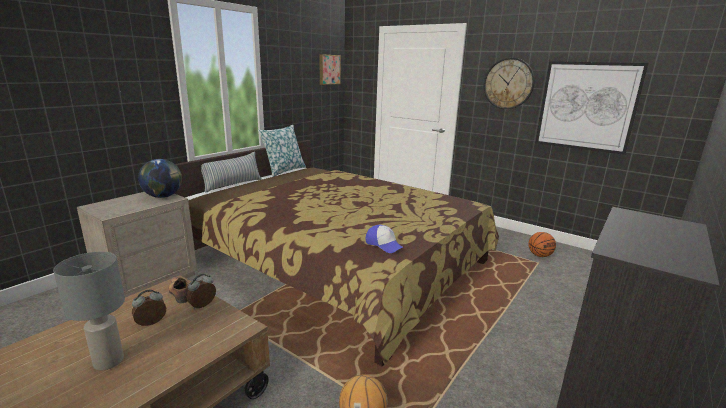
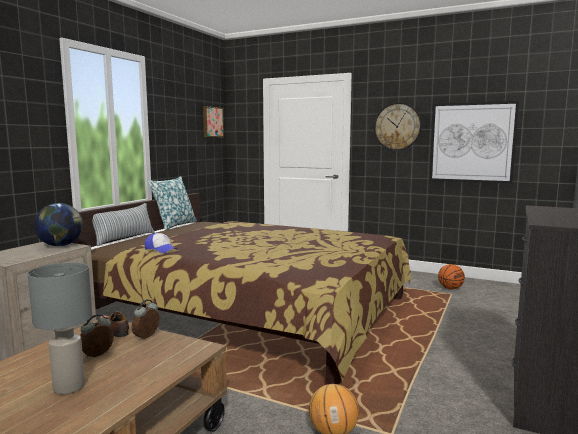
camera: 10 degrees left, 10 degrees down
cap [366,225,404,253] -> cap moved to [144,233,178,253]

